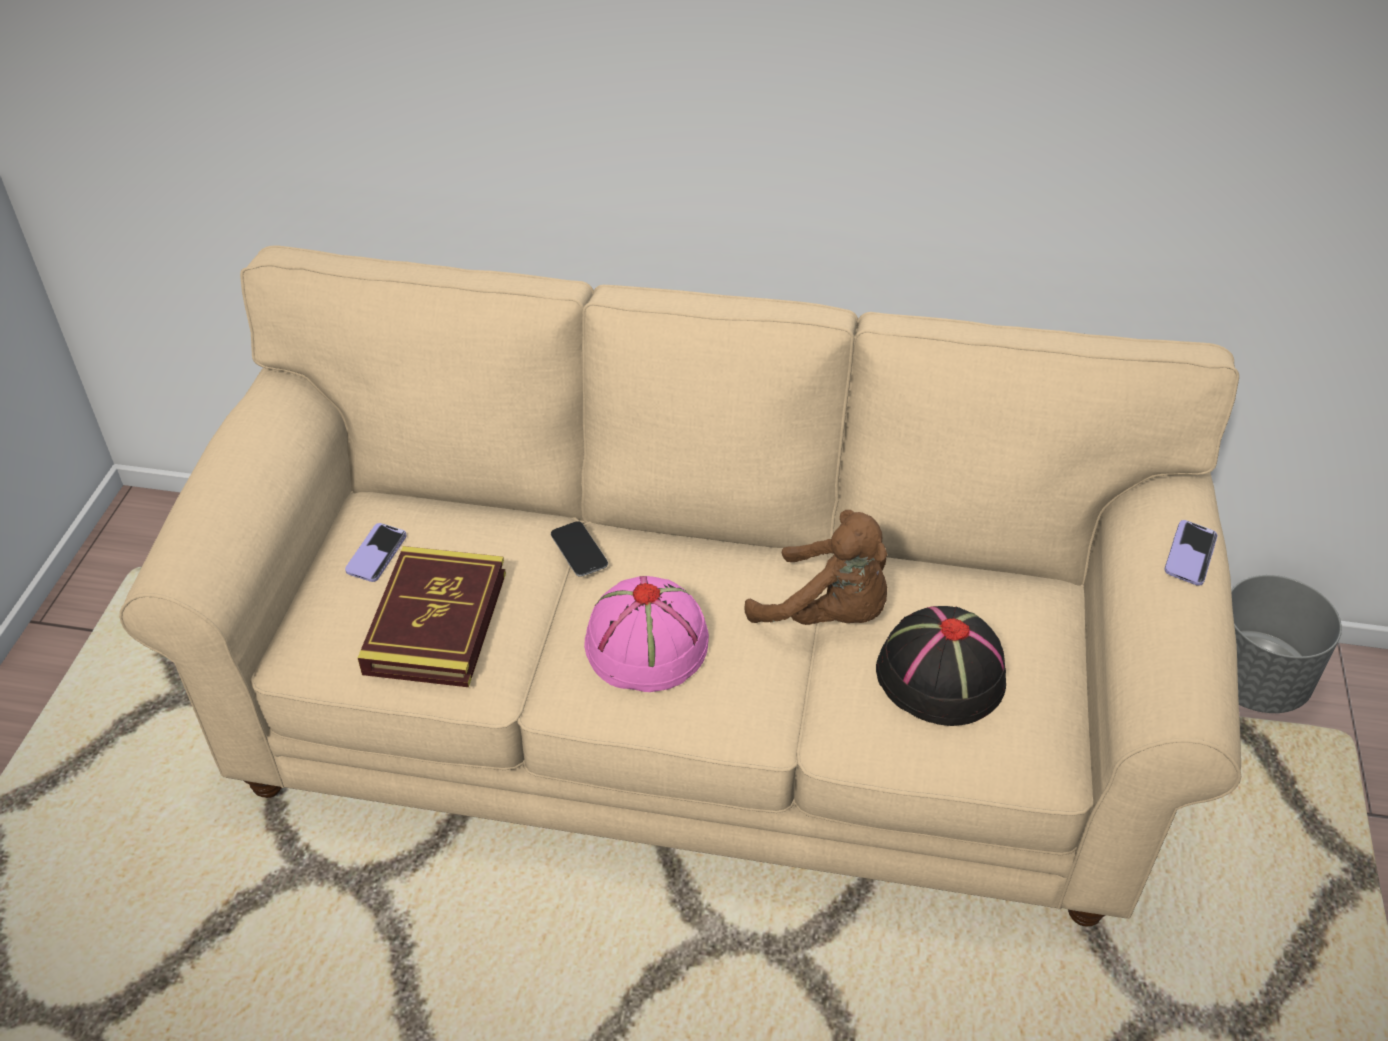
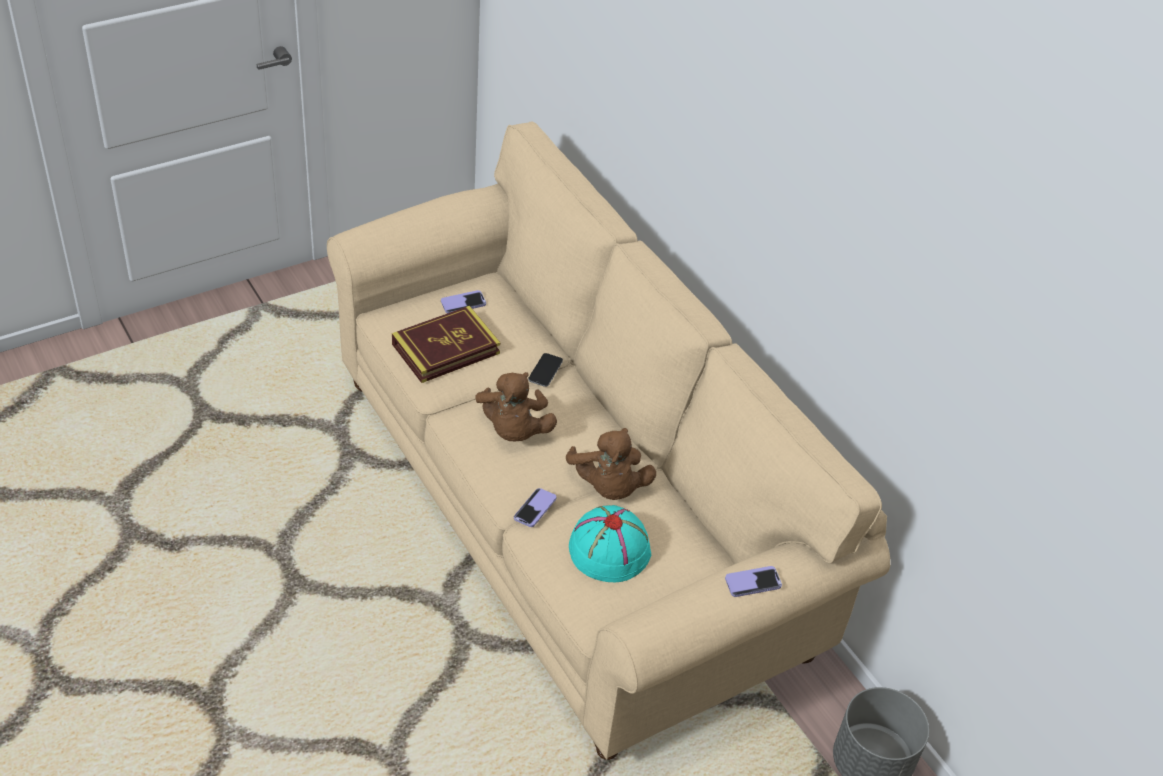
camera: 45 degrees right, 0 degrees up
pink hat [584,576,709,692] -> brown plush toy [476,372,557,442]
black hat [876,606,1006,726] -> turquoise hat [569,505,651,582]
none -> phone [514,488,556,527]

